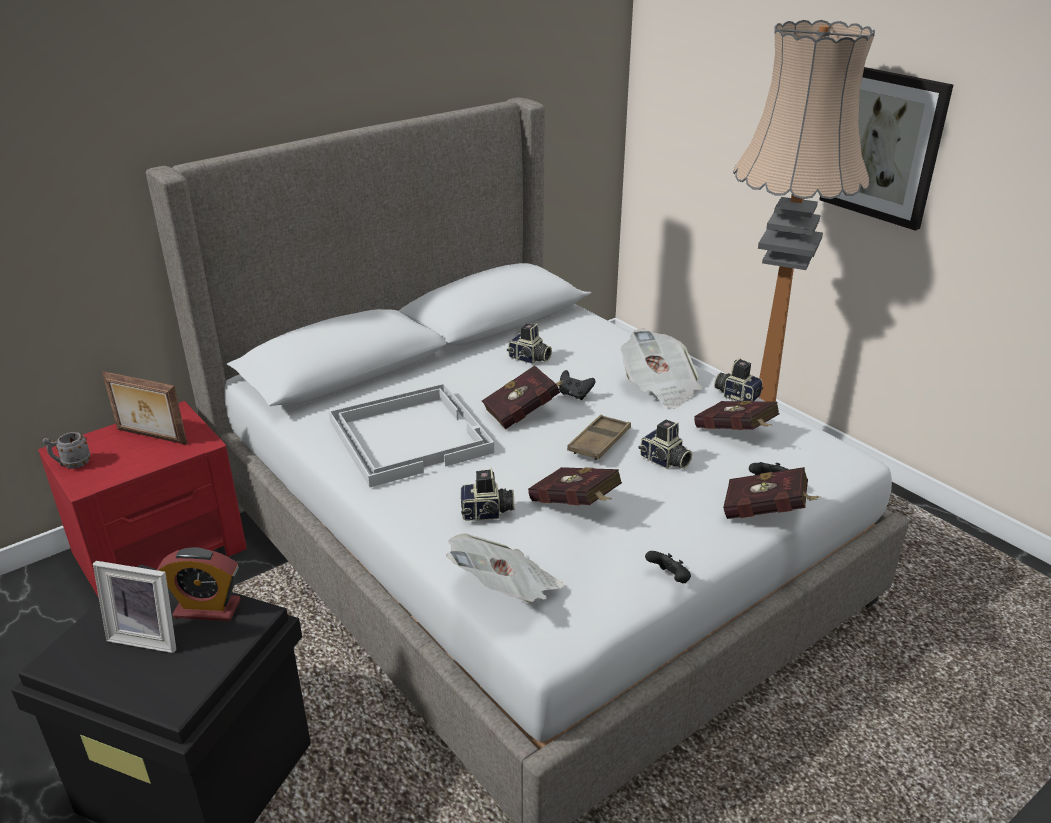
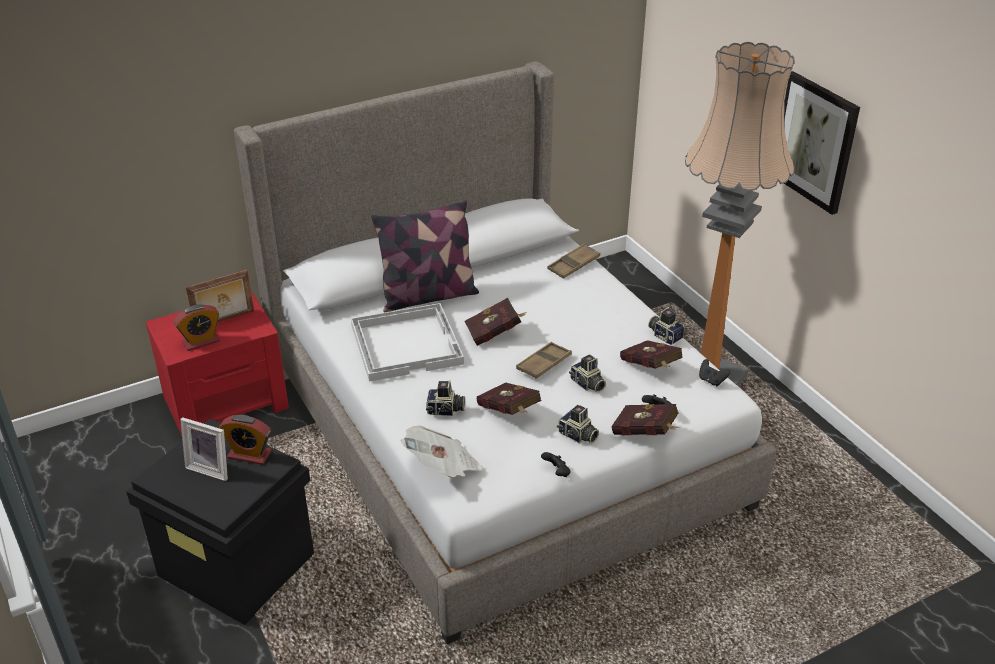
camera: 10 degrees right, 5 degrees up
grey mug [43,432,90,469] -> none
picture frame [102,371,188,445] -> picture frame turned 60 degrees counterclockwise [186,270,254,322]
camera [507,323,552,364] -> camera moved to [557,405,599,443]
black game controller [559,370,596,400] -> black game controller moved to [699,359,730,386]
newspaper [621,329,701,409] -> none
none -> alarm clock [174,304,220,351]
none -> pillow [371,200,479,312]
none -> brown tray [547,243,600,279]

